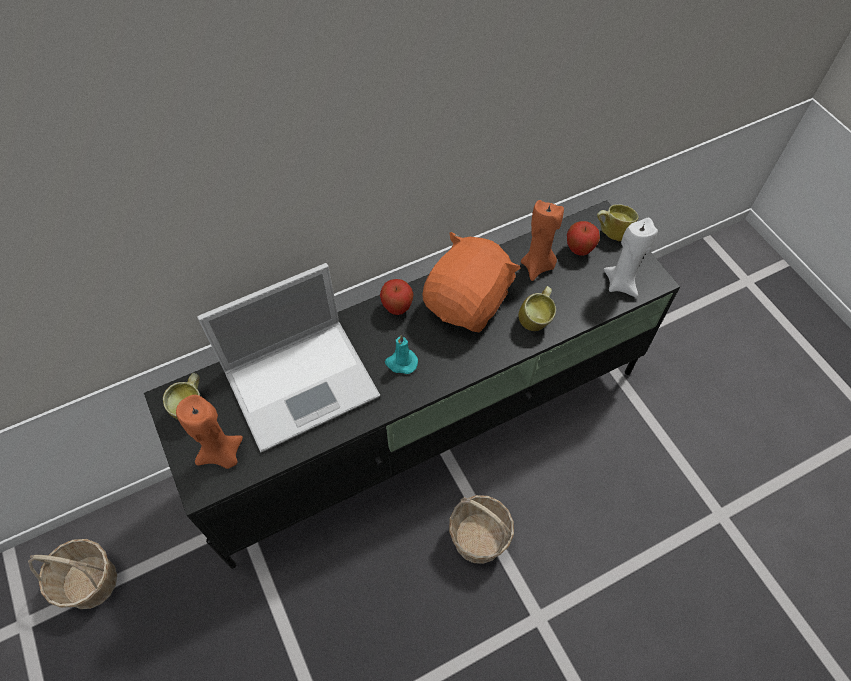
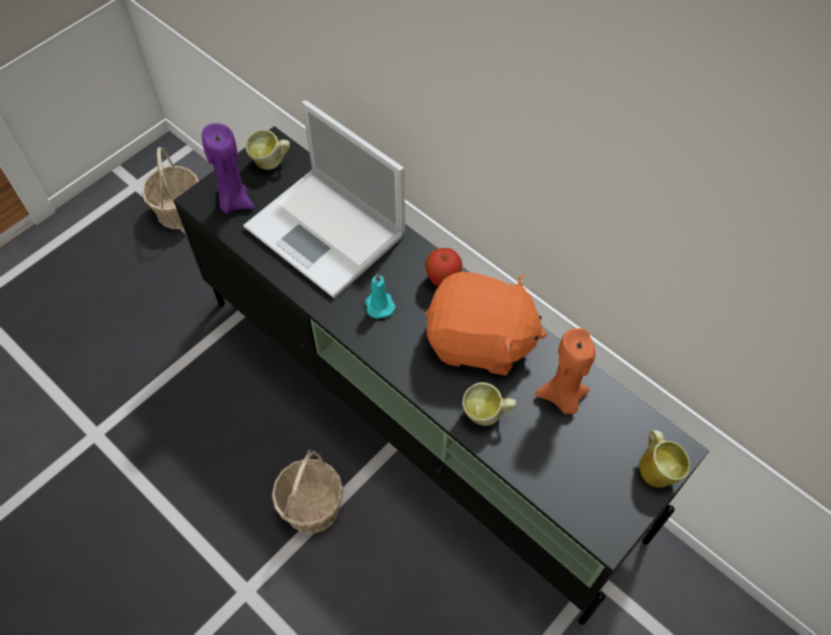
camera: 70 degrees right, 0 degrees up
orange candle [176,395,243,469] -> purple candle [202,123,254,214]
apple [567,221,600,256] -> none
white candle [604,218,658,297] -> none

